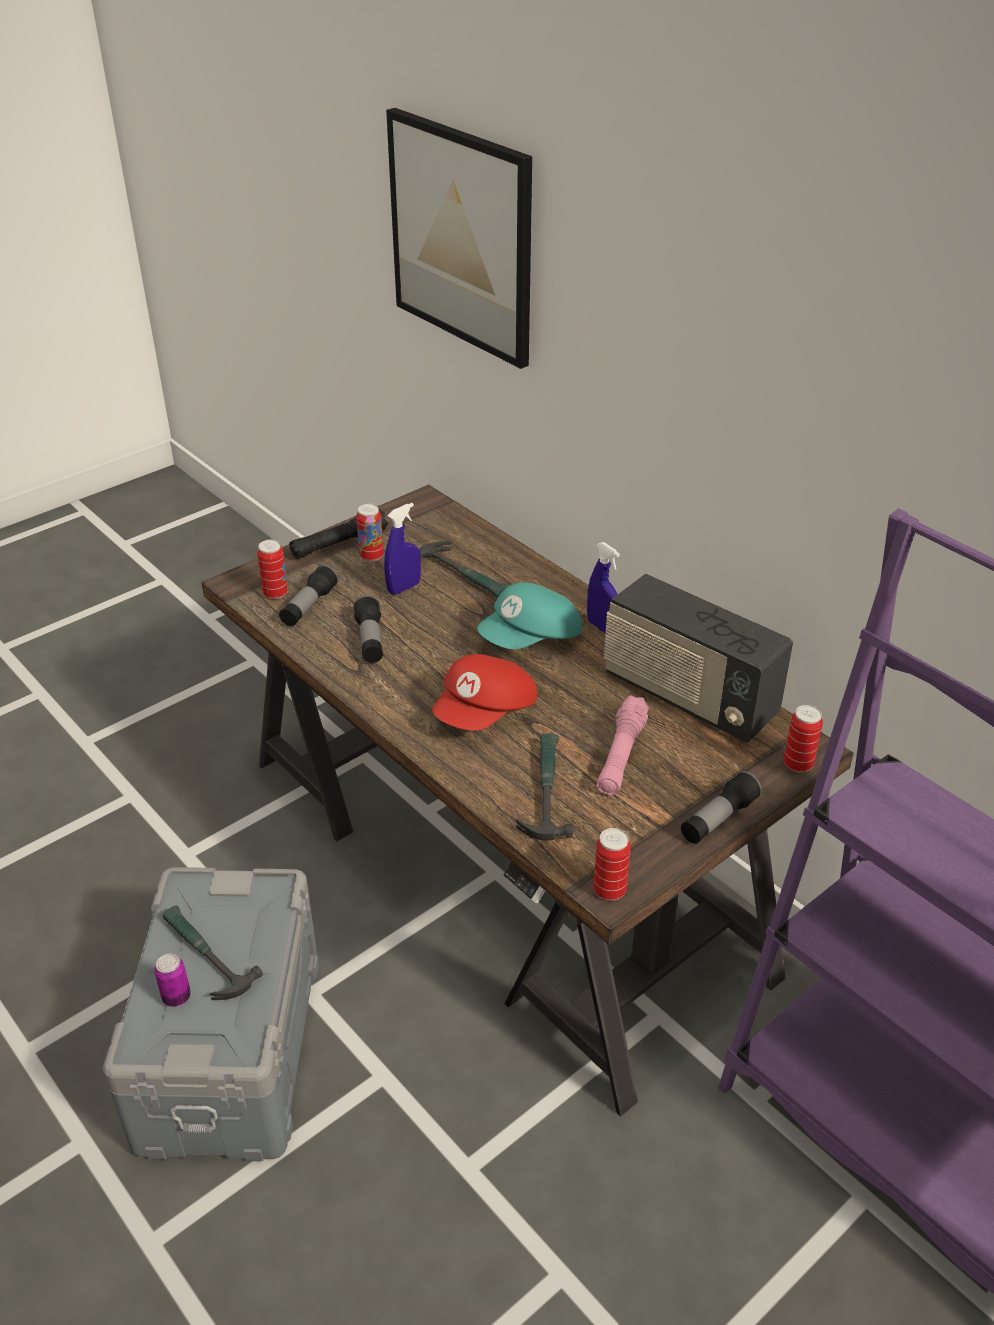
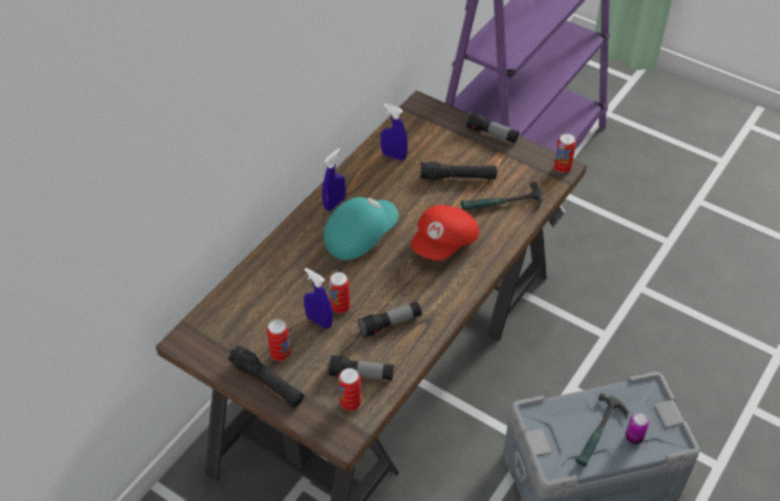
camera: 105 degrees left, 10 degrees up
picture [386,108,532,369] -> none
hammer [420,541,507,597] -> none
red cap [432,654,537,731] -> red cap turned 105 degrees clockwise [411,205,479,260]
turquoise cap [477,582,582,650] -> turquoise cap turned 75 degrees counterclockwise [324,197,398,260]
pink flashlight [597,695,649,795] -> black flashlight [420,161,497,180]
radio [604,573,793,743] -> blue spray bottle [380,103,408,161]
can [784,705,823,772] -> can moved to [329,272,350,313]

